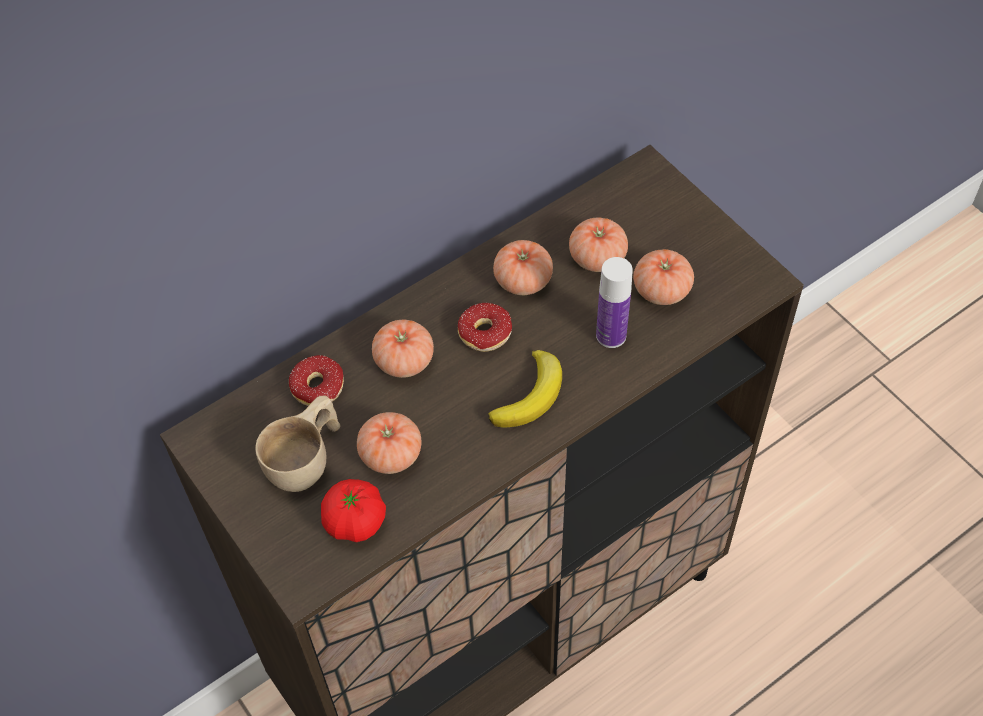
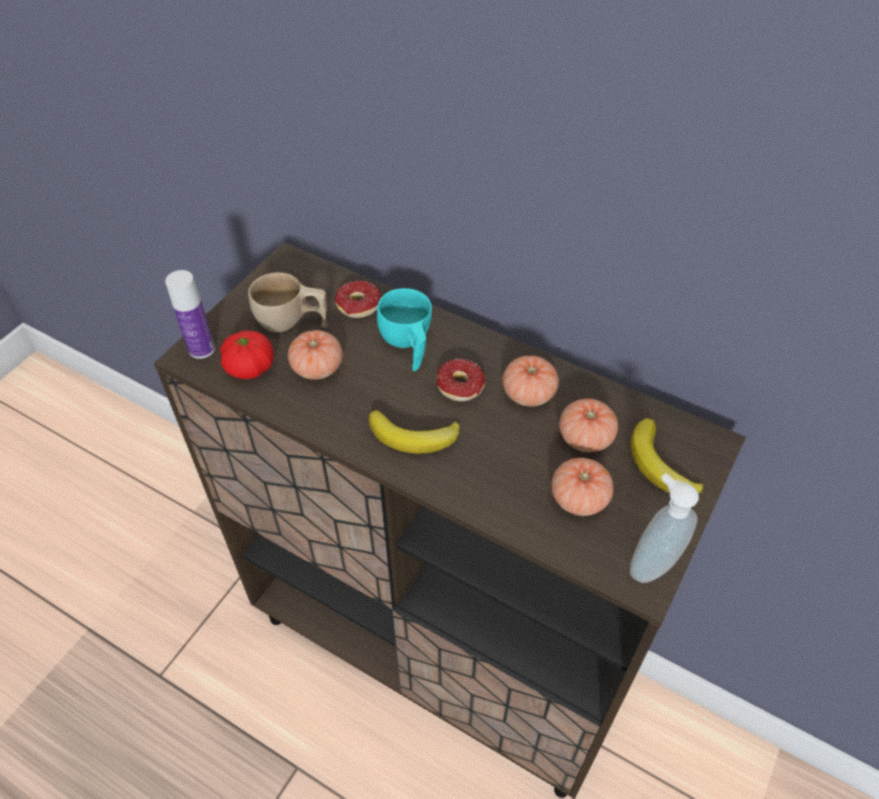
camera: 65 degrees right, 5 degrees down
tomato [372,320,434,378] -> turquoise cup [377,288,432,371]
bottle [596,257,633,348] -> bottle moved to [165,270,215,359]
none -> banana [630,418,704,493]
none -> soap dispenser [630,473,699,583]

